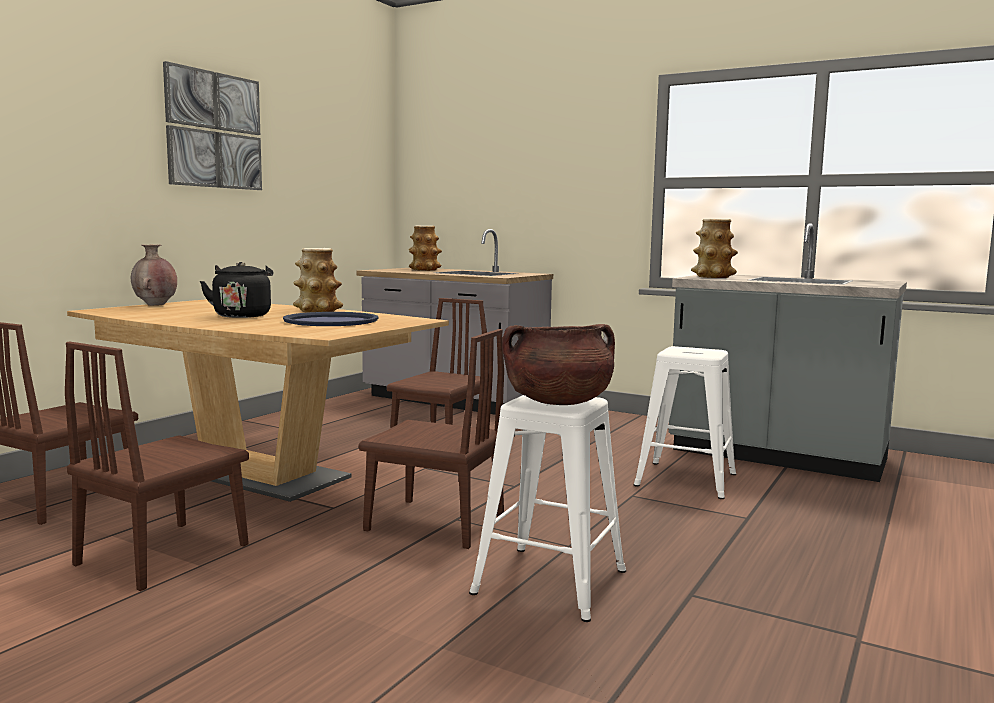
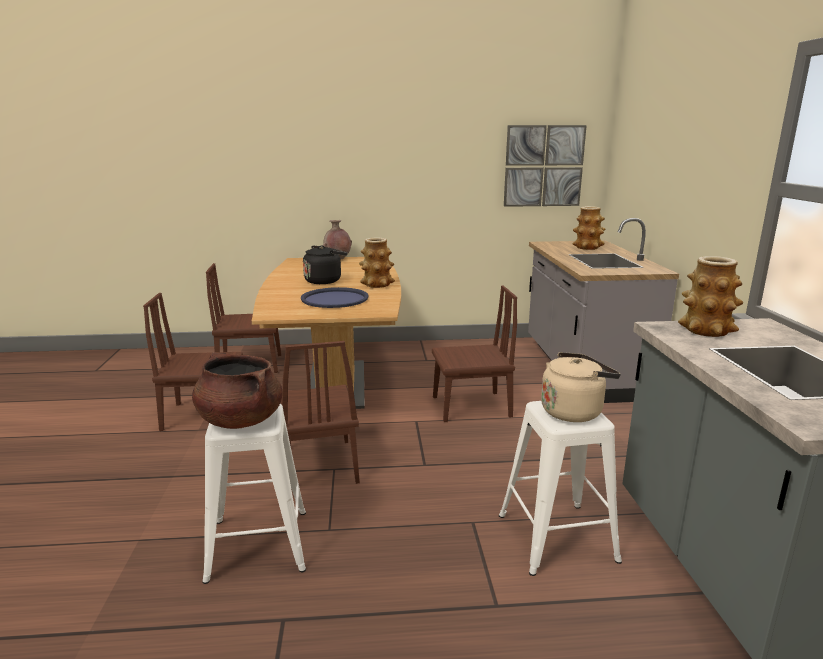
camera: 55 degrees right, 10 degrees up
picture [163,61,262,190] -> picture moved to [504,125,587,207]
none -> beige kettle [541,352,621,422]

